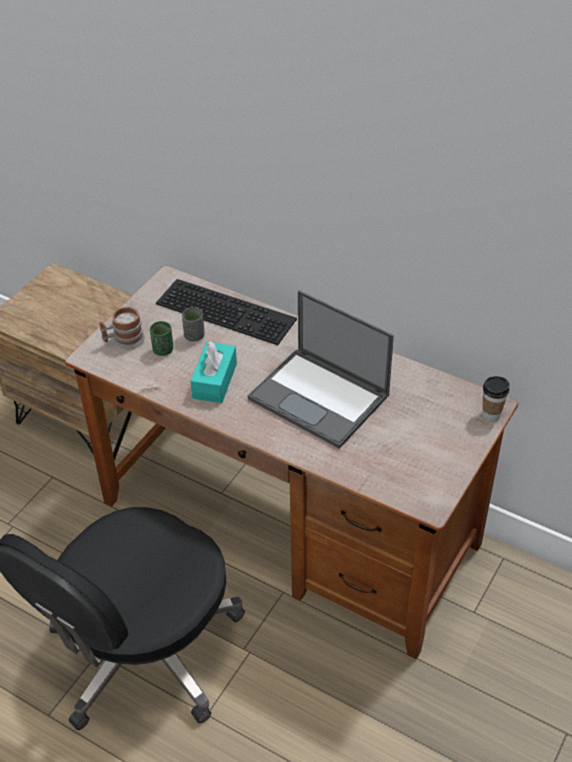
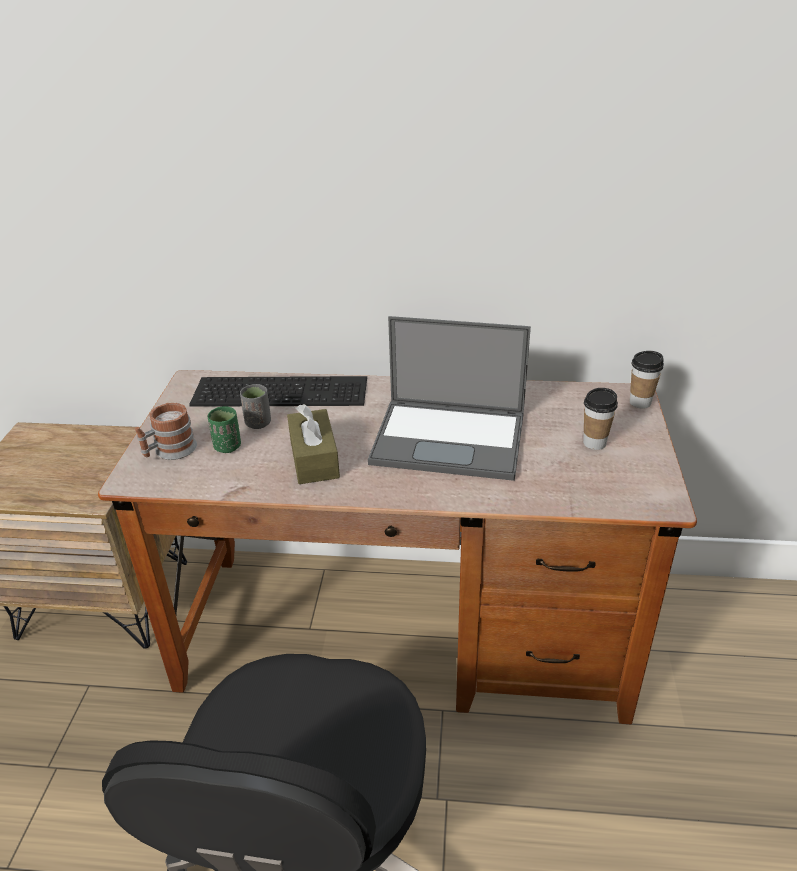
camera: 25 degrees left, 10 degrees down
turquoise tissue box [190,341,237,403] -> brown tissue box [287,404,340,484]
none -> cup [583,388,618,450]

